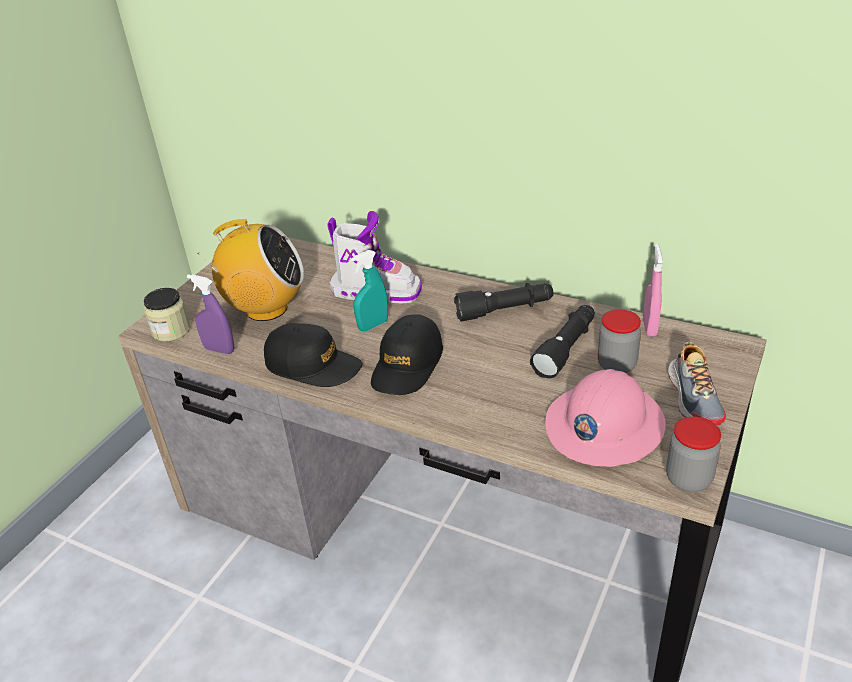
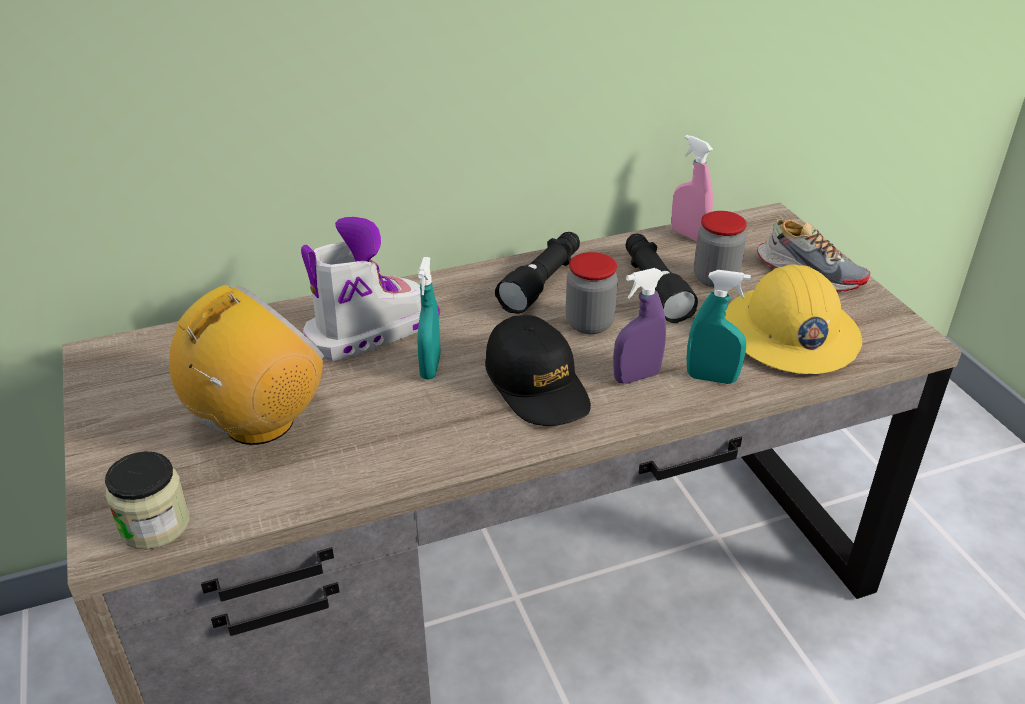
camera: 50 degrees left, 0 degrees up
purple spray bottle [187,274,235,354] -> purple spray bottle moved to [613,268,666,384]
black cap [264,323,363,387] -> none
pink hard hat [545,369,666,467] -> yellow hard hat [725,264,862,374]
jar [666,417,721,492] -> jar moved to [566,252,618,334]
none -> turquoise spray bottle [686,270,751,384]

